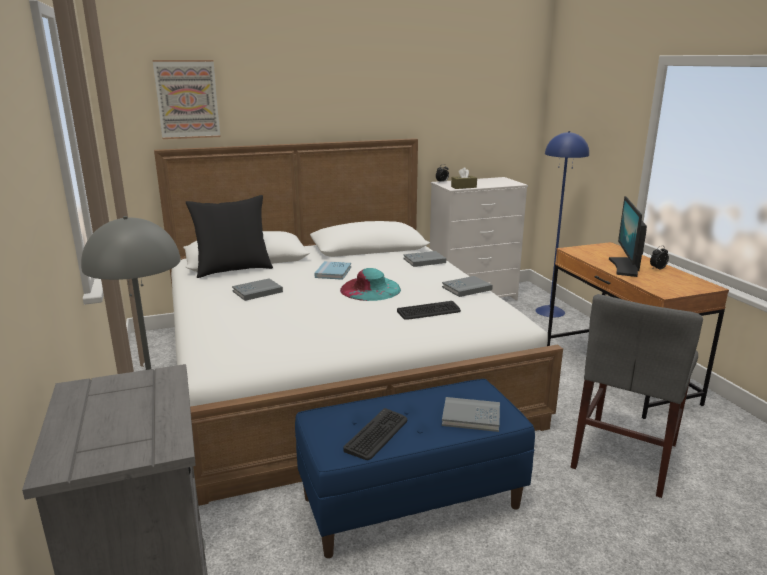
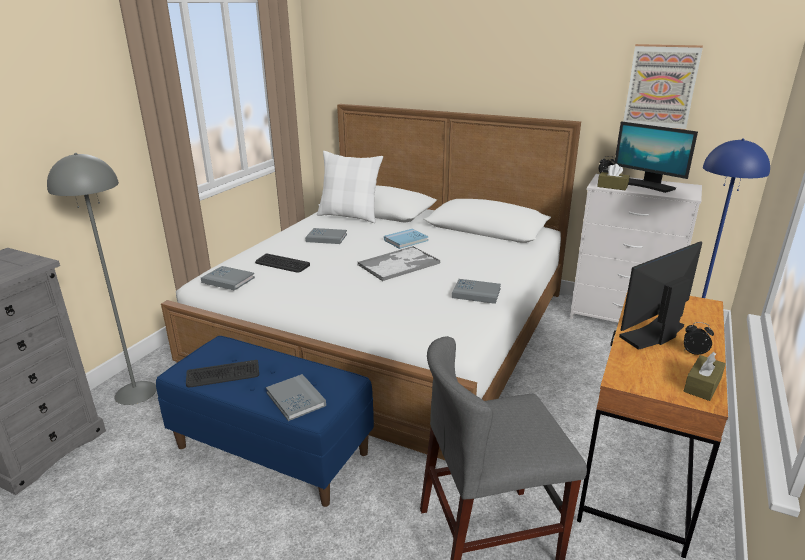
camera: 45 degrees right, 5 degrees up
picture [153,60,220,139] -> picture moved to [623,44,703,130]
black pillow [186,195,273,278] -> white pillow [317,151,383,223]
turquoise hat [340,268,401,301] -> tray [357,246,440,281]
keyboard [397,301,461,320] -> keyboard moved to [255,254,310,273]
grey book [403,251,446,267] -> grey book moved to [201,266,255,291]
none -> monitor [614,121,698,193]
none -> brown tissue box [684,352,726,401]

